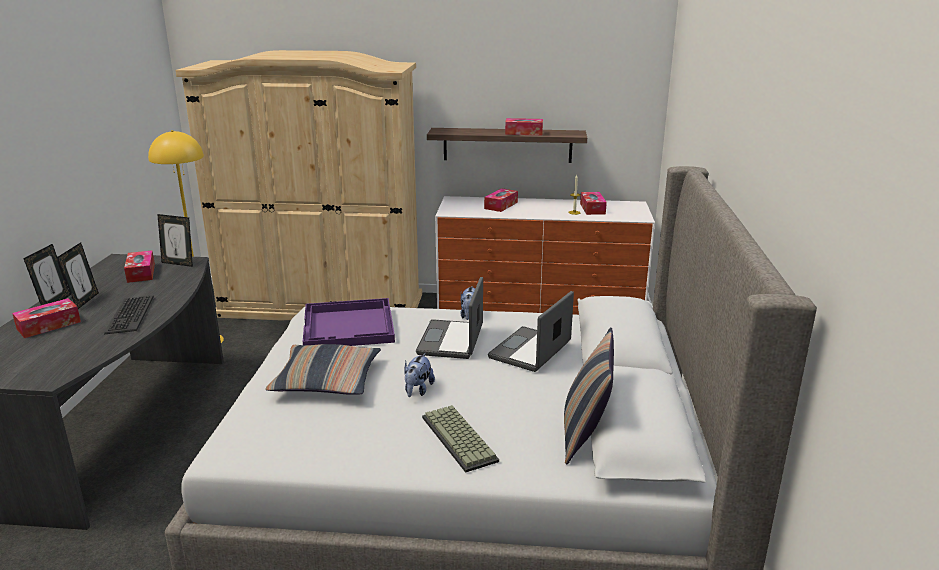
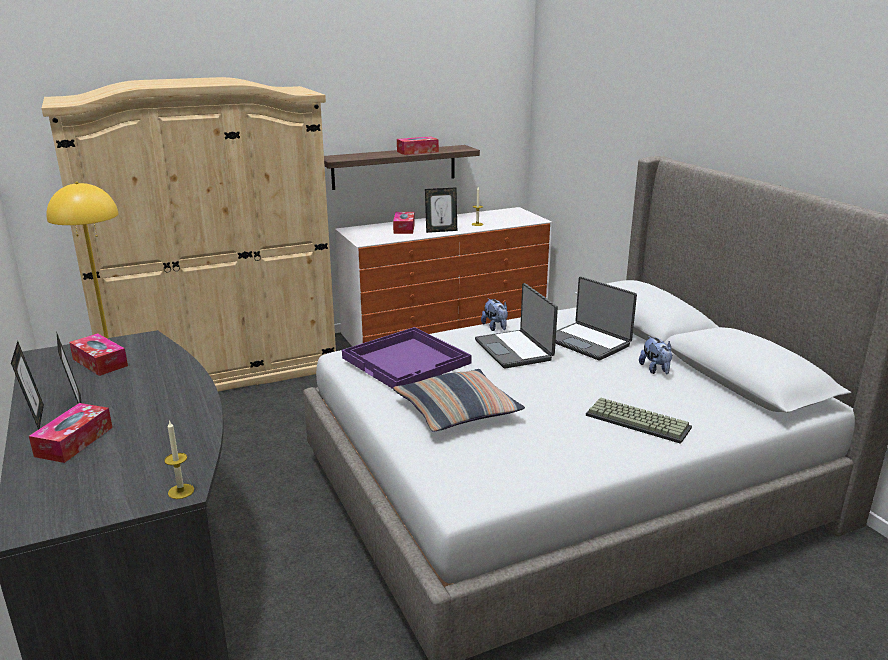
camera: 30 degrees left, 0 degrees up
keyboard [104,295,154,334] -> none
picture frame [157,214,193,267] -> picture frame moved to [425,187,457,233]
plush toy [404,353,435,397] -> plush toy moved to [639,336,672,374]
laptop [488,291,574,372] -> laptop turned 45 degrees counterclockwise [555,276,637,361]
pillow [564,327,614,465] -> none
tissue box [580,192,607,215] -> none
none -> candle [164,420,194,499]

